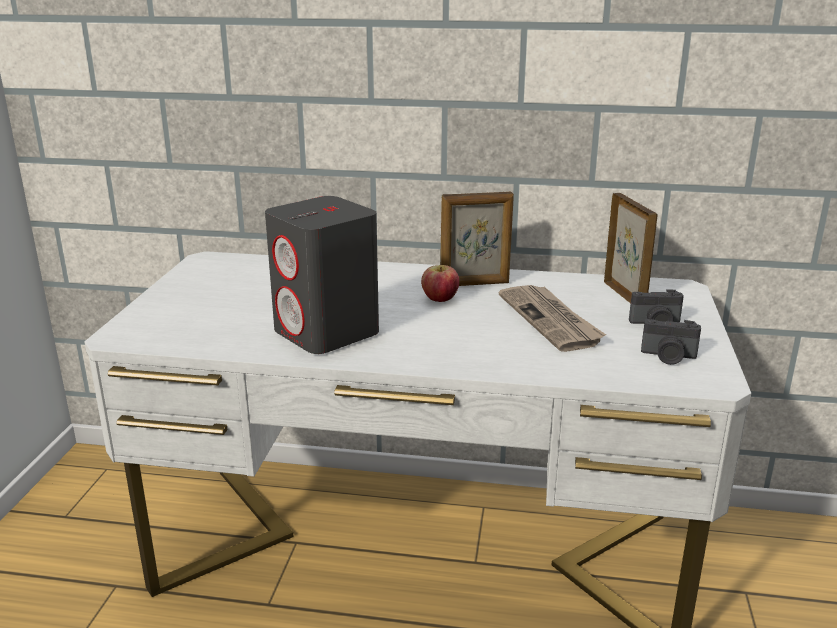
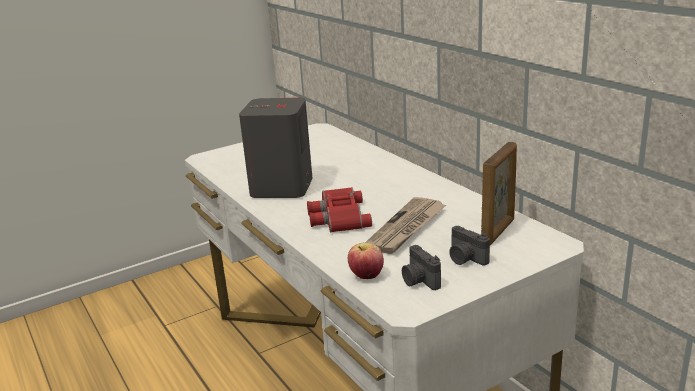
camera: 50 degrees right, 0 degrees up
apple [421,265,459,302] -> apple moved to [348,243,384,279]
picture frame [440,192,514,286] -> none
none -> red binoculars [307,187,372,233]

